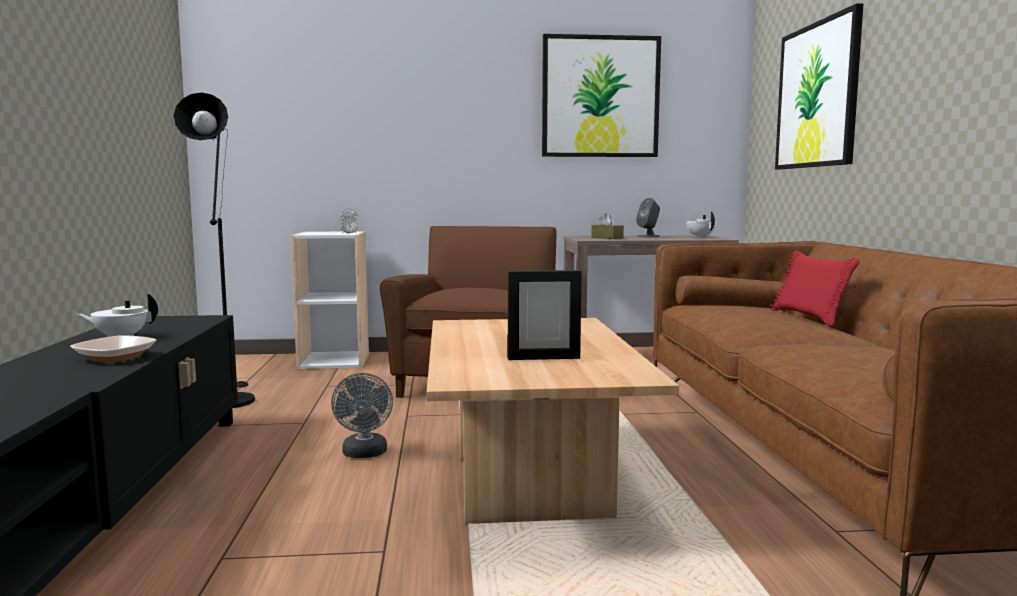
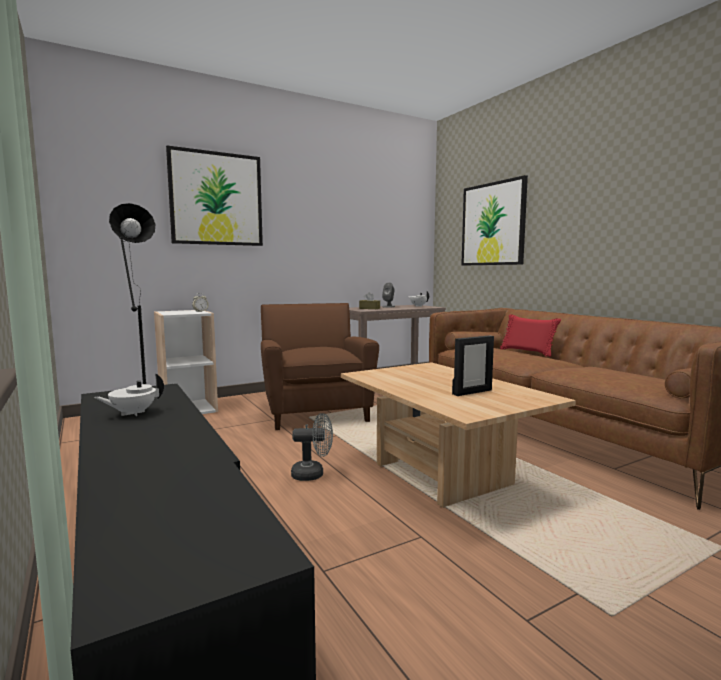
camera: 25 degrees left, 0 degrees up
bowl [70,335,157,363] -> none
grey fan [331,373,393,458] -> grey fan turned 60 degrees counterclockwise [291,413,333,481]
picture [542,34,661,157] -> picture moved to [166,146,263,246]

